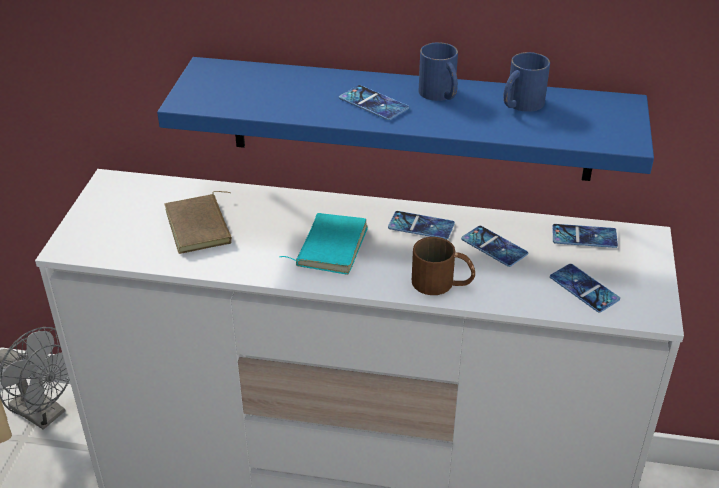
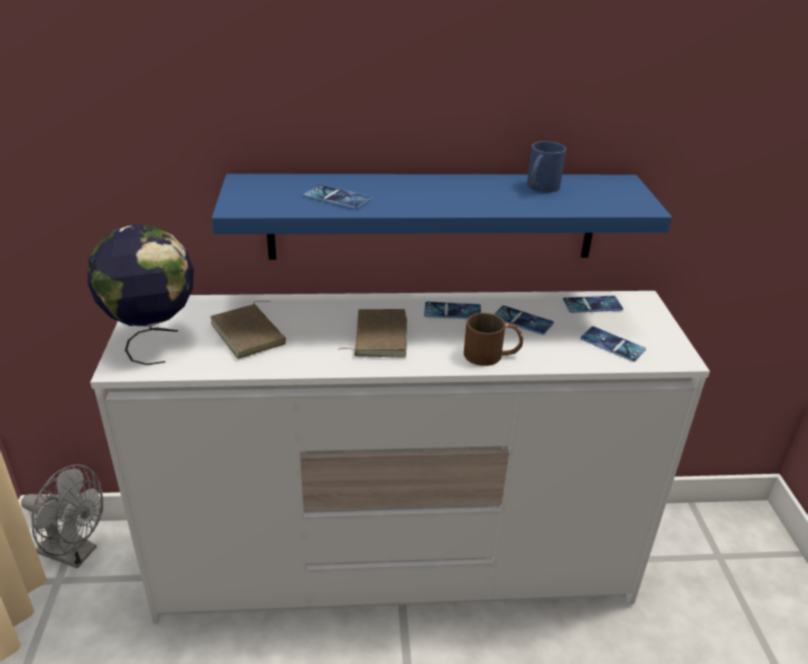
camera: 15 degrees left, 5 degrees down
turquoise book [280,213,368,275] -> brown book [338,309,407,358]
phone [339,85,409,120] -> phone moved to [304,185,372,209]
blue mug [418,42,458,101] -> none
none -> globe [87,225,194,365]

